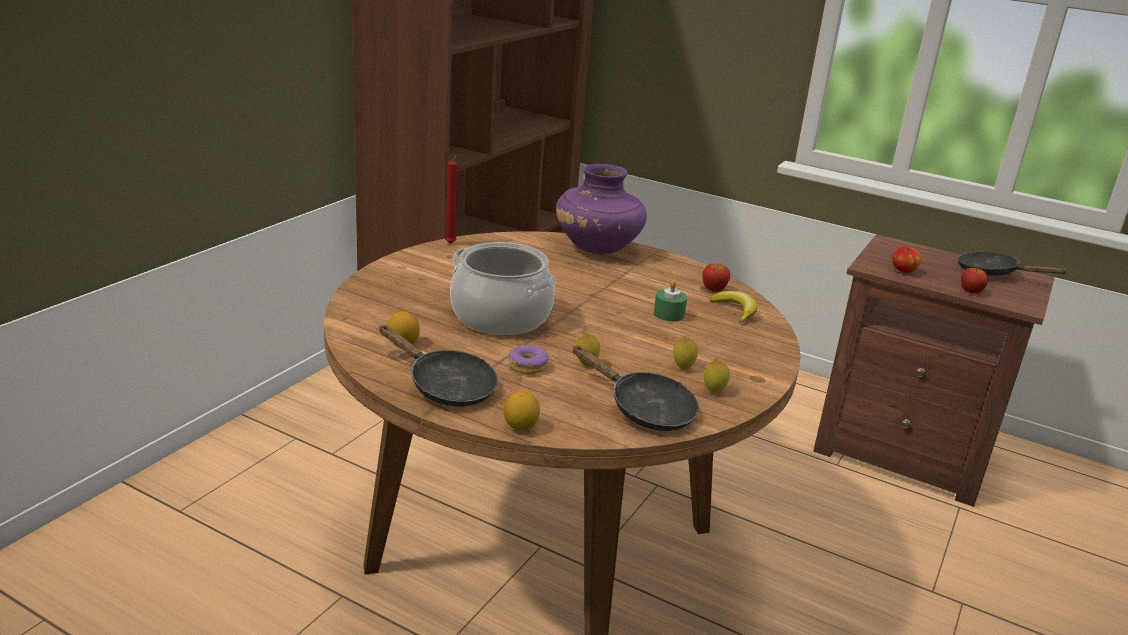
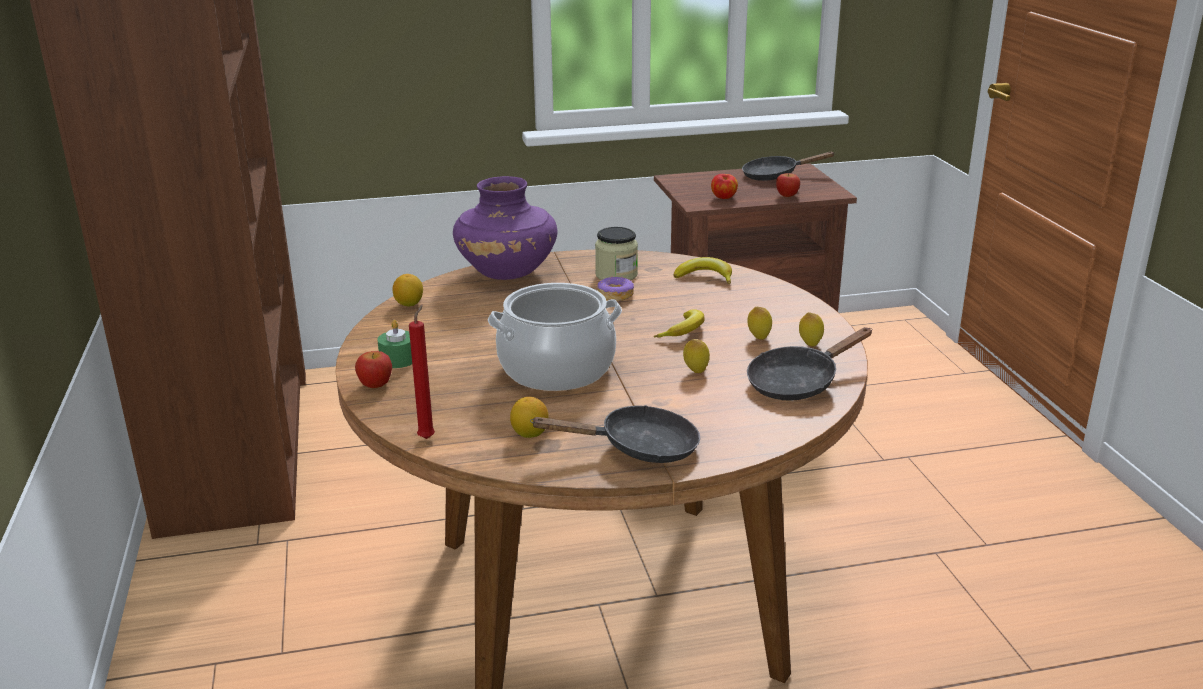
camera: 40 degrees left, 0 degrees up
red candle [445,153,462,244] -> red candle moved to [409,304,435,439]
lemon [504,391,540,431] -> lemon moved to [393,274,423,307]
donut [508,345,549,374] -> donut moved to [597,277,634,301]
black frying pan [572,346,699,431] -> black frying pan turned 150 degrees clockwise [747,327,872,401]
green candle [654,280,687,321] -> green candle moved to [378,320,412,368]
apple [702,264,730,292] -> apple moved to [355,351,392,388]
none -> jar [595,227,638,280]
none -> banana [654,309,704,338]

